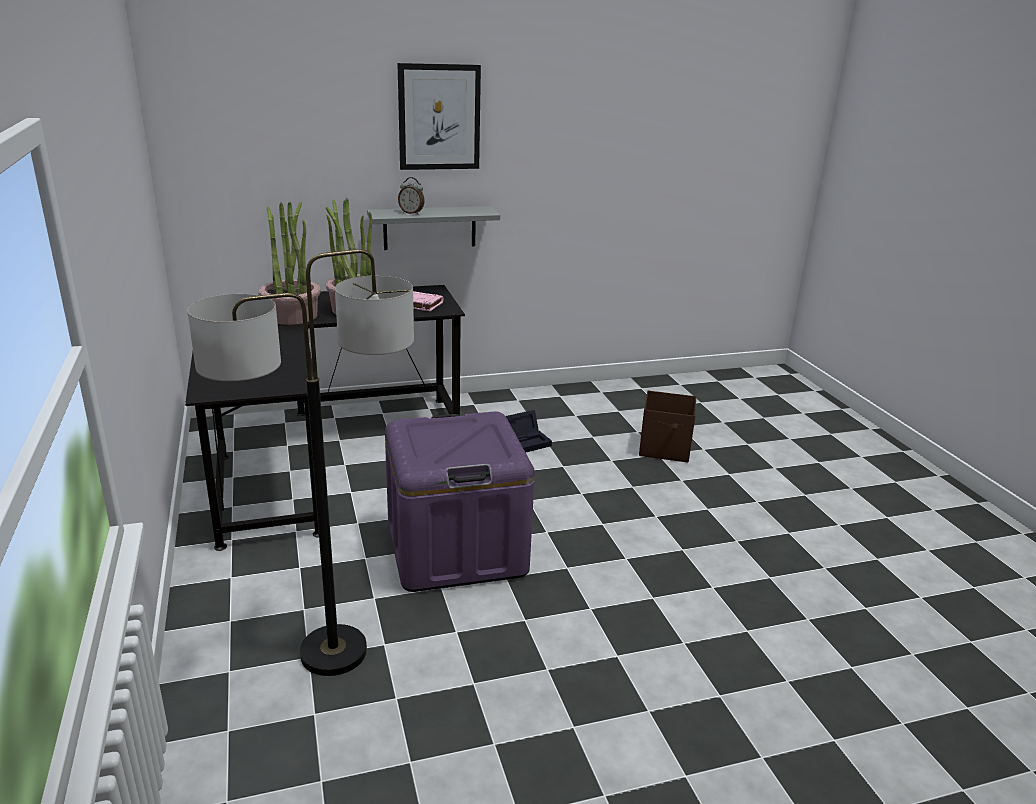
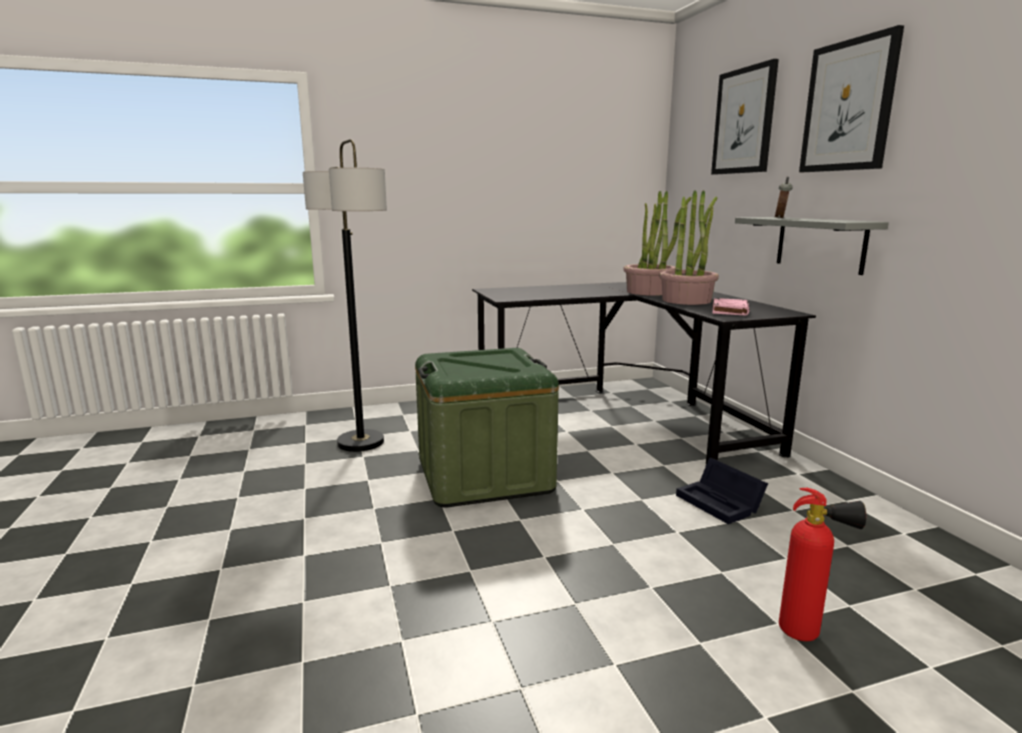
camera: 90 degrees right, 10 degrees down
purple storage box [385,411,535,592] -> green storage box [415,348,559,508]
brown storage box [639,390,696,463] -> fire extinguisher [779,488,866,641]
none -> picture [711,59,779,175]

